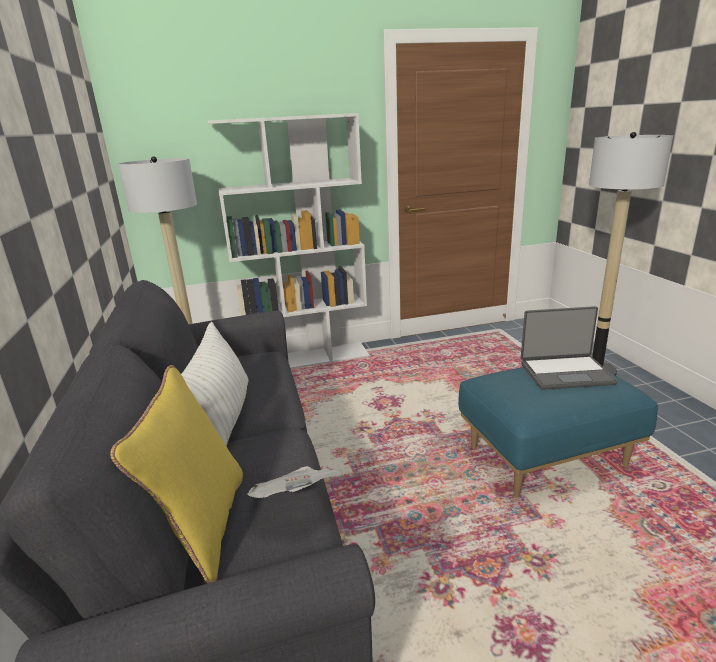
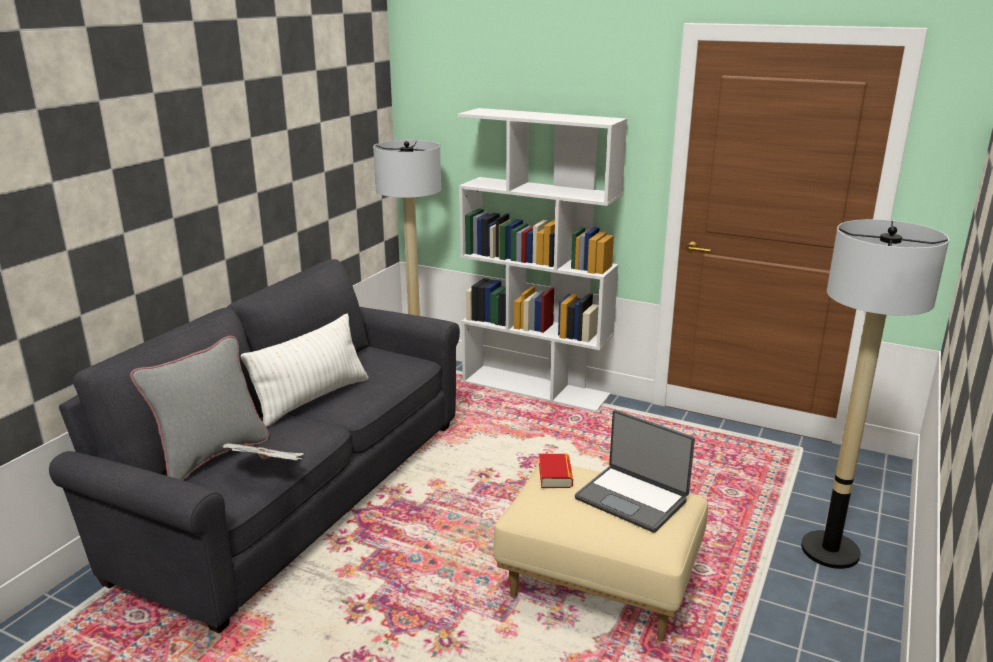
camera: 40 degrees right, 0 degrees up
yellow pillow [110,365,243,583] -> grey pillow [130,336,269,480]
blue ottoman [458,367,658,497] -> beige ottoman [494,465,708,642]
none -> book [539,454,573,488]

